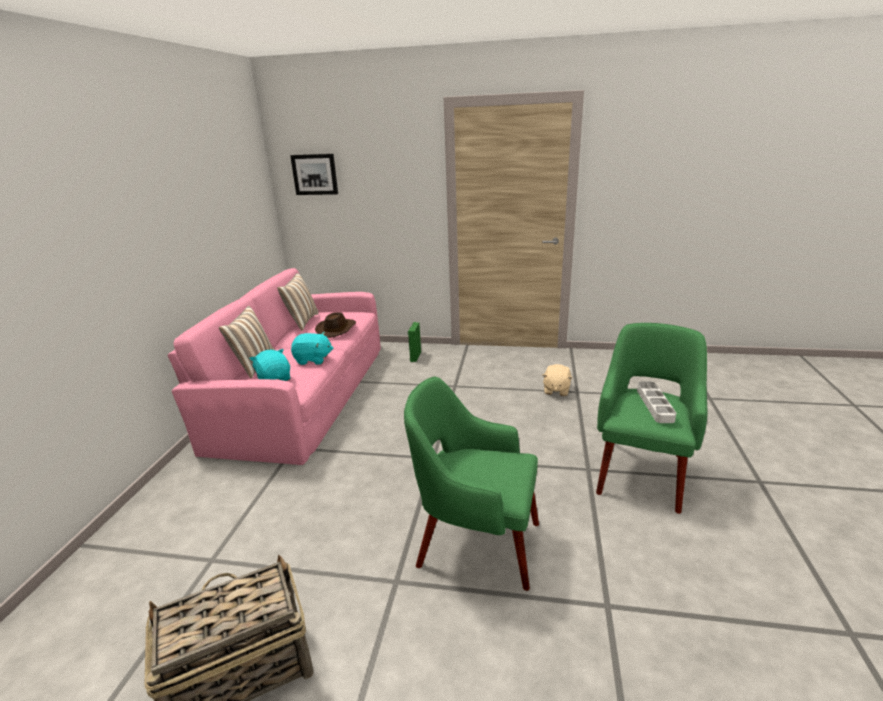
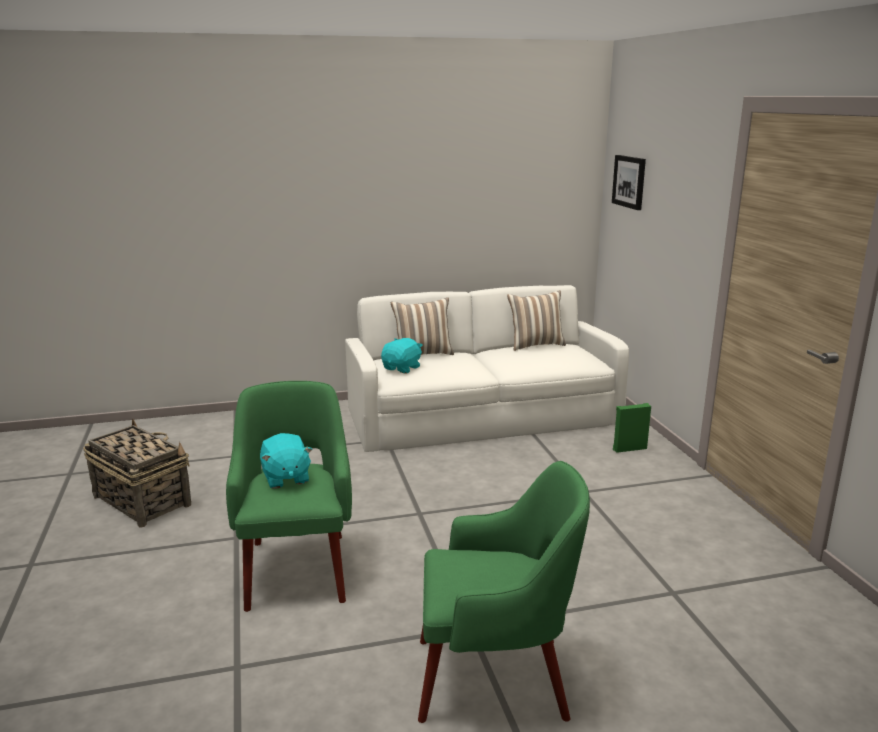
camera: 65 degrees right, 5 degrees down
pink sofa [168,268,381,465] -> white sofa [345,285,629,452]
turquoise plush toy [291,332,333,365] -> turquoise plush toy moved to [260,433,313,489]
brown hat [315,312,356,338] -> none
beige plush toy [542,364,572,396] -> none
grey tray [637,381,676,423] -> none

